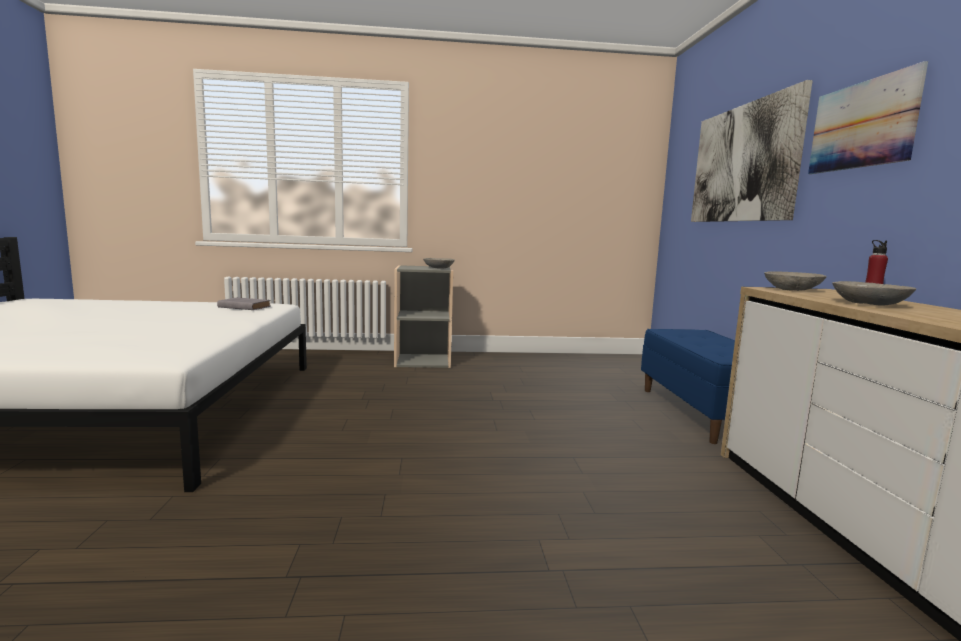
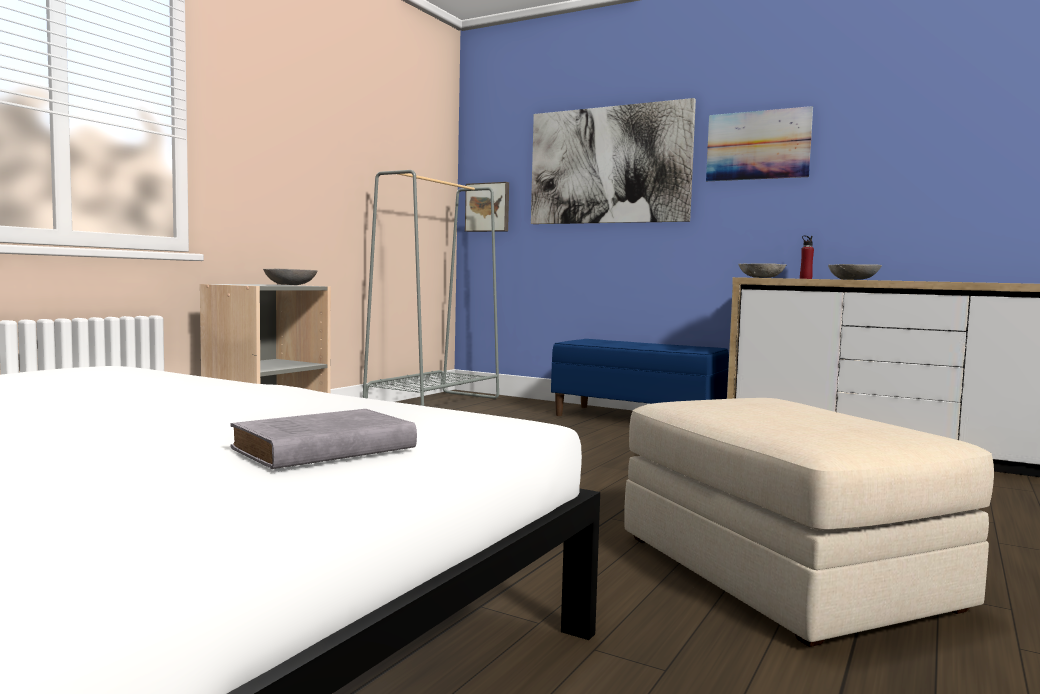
camera: 55 degrees left, 5 degrees down
grey book [217,297,271,310] -> grey book moved to [230,409,417,469]
none -> grey clothes rack [362,170,499,406]
none -> picture [465,182,509,232]
none -> beige ottoman [624,398,994,647]

